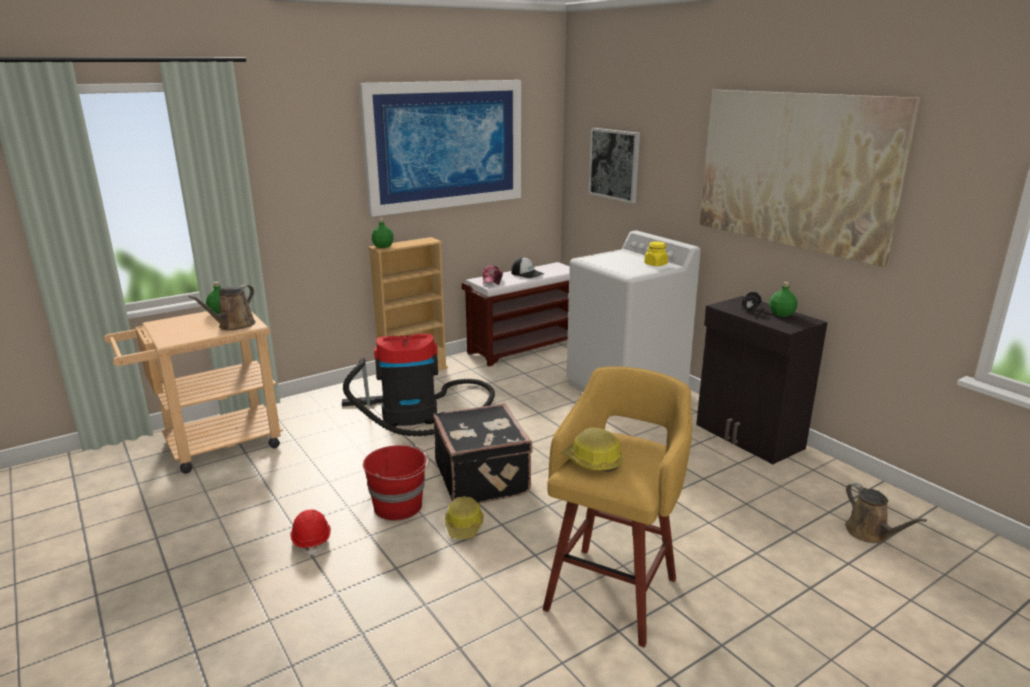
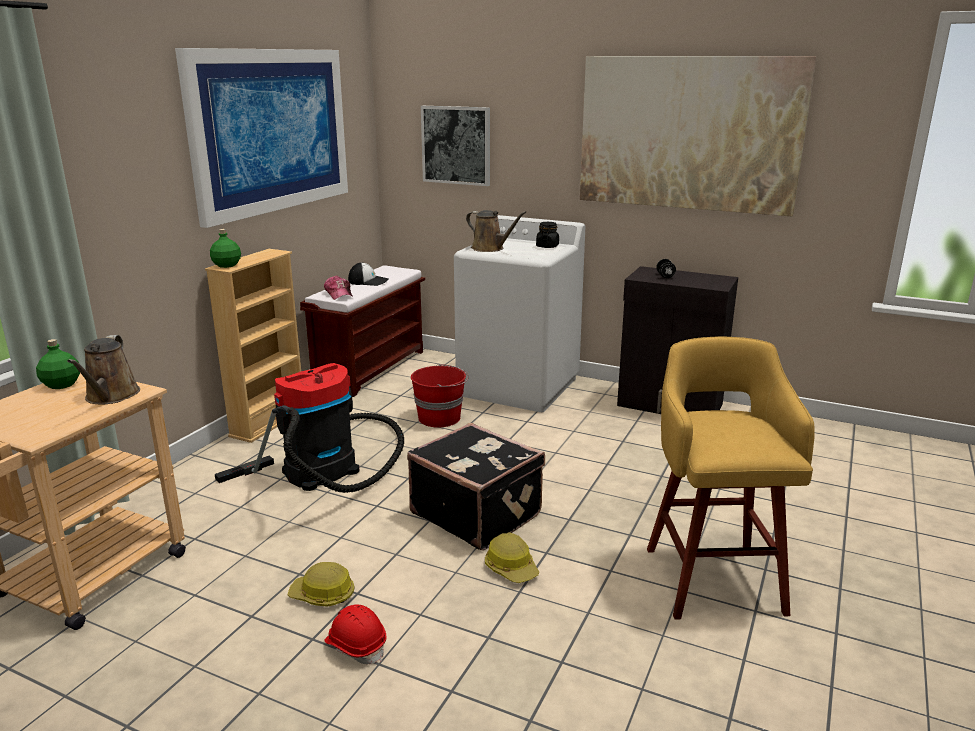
camera: 30 degrees left, 0 degrees up
red bucket [363,445,429,520] -> red bucket moved to [411,364,468,427]
hard hat [560,428,623,472] -> hard hat moved to [287,562,355,607]
yellow jar [644,241,668,266] -> black jar [536,222,559,248]
green bottle [769,282,798,317] -> none
brown watering can [845,483,927,543] -> brown watering can moved to [466,210,527,252]

